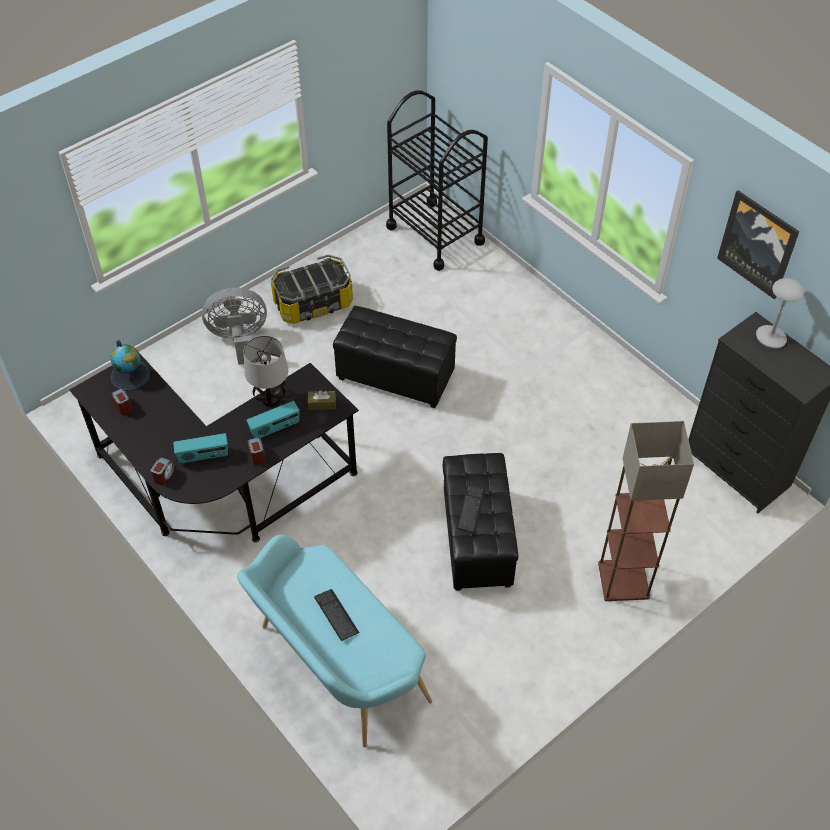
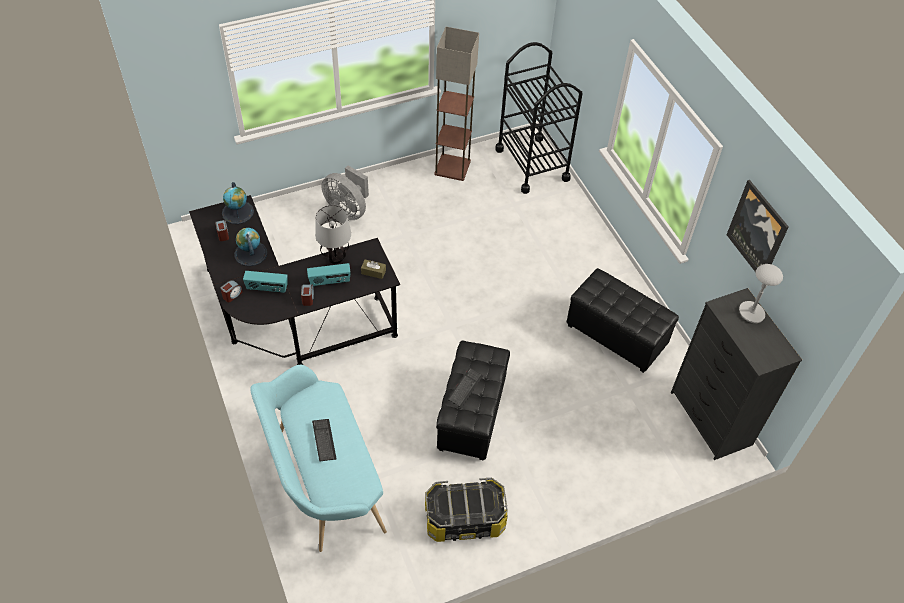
camera: 15 degrees right, 0 degrees up
grey fan [202,288,270,365] -> grey fan turned 150 degrees counterclockwise [321,165,369,220]
storage box [271,255,353,324] -> storage box moved to [425,478,508,542]
black ottoman [333,306,457,408] -> black ottoman moved to [566,268,679,373]
floor lamp [598,421,694,601] -> floor lamp moved to [434,27,479,181]
none -> globe [234,228,267,266]

